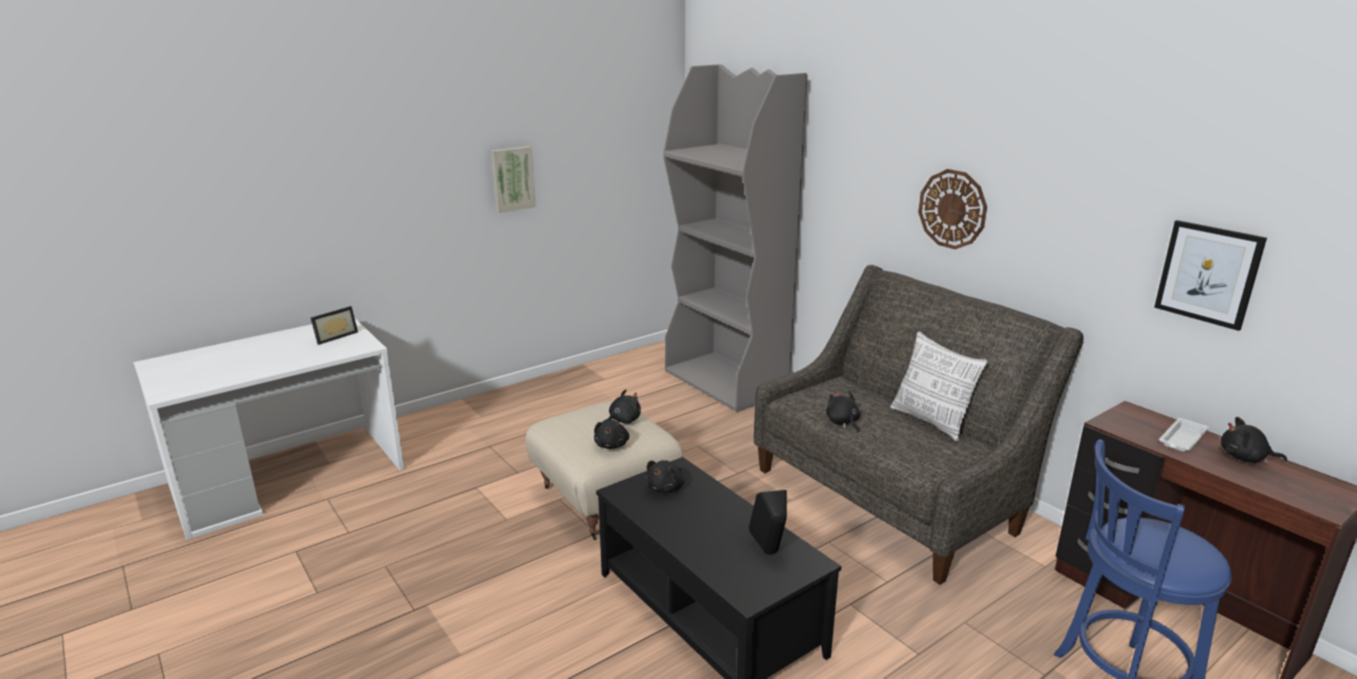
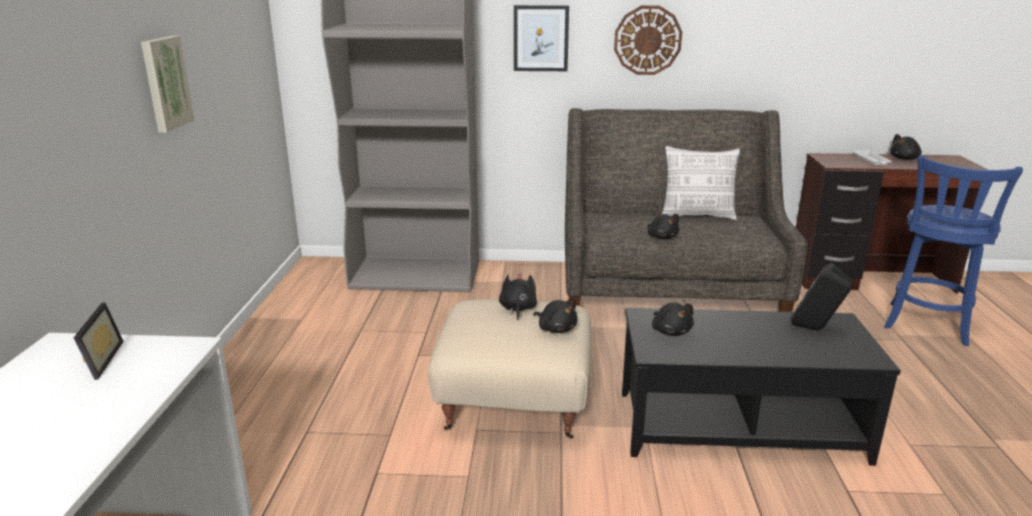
camera: 50 degrees left, 0 degrees up
black plush toy [826,390,861,433] -> black plush toy turned 135 degrees counterclockwise [647,214,679,239]
picture [1154,220,1267,331] -> picture moved to [514,5,569,71]

